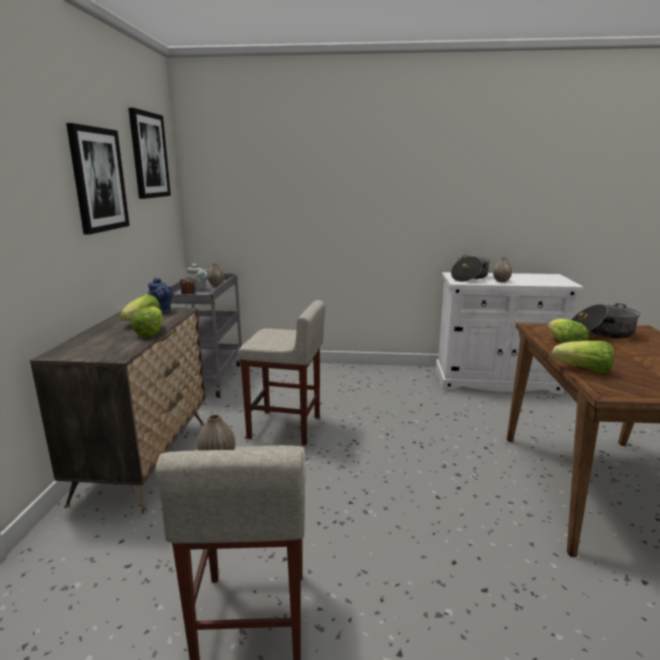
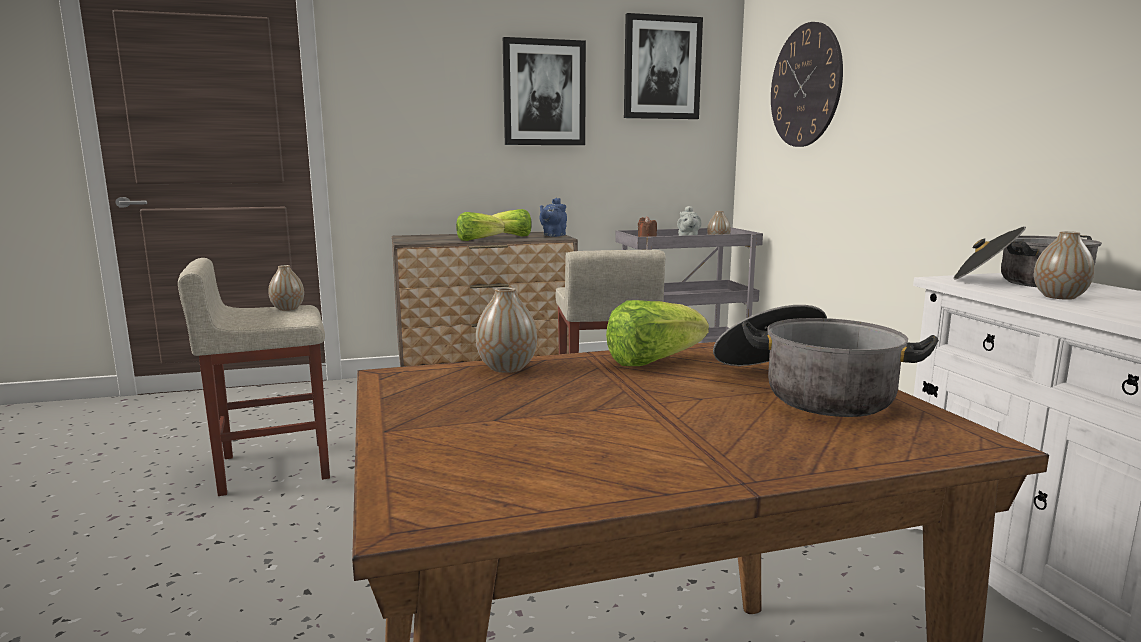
camera: 70 degrees right, 5 degrees down
lettuce [552,341,614,373] -> vase [476,287,537,373]
none -> wall clock [771,22,843,147]

